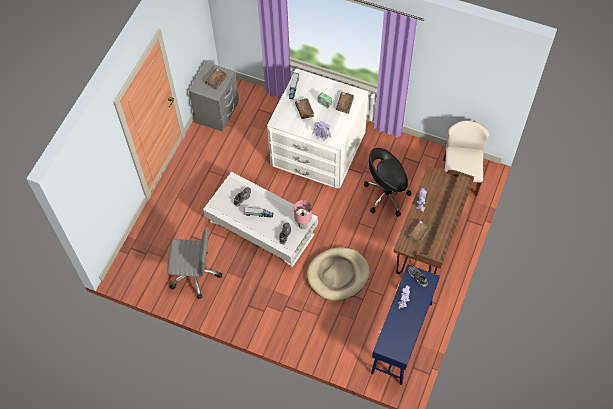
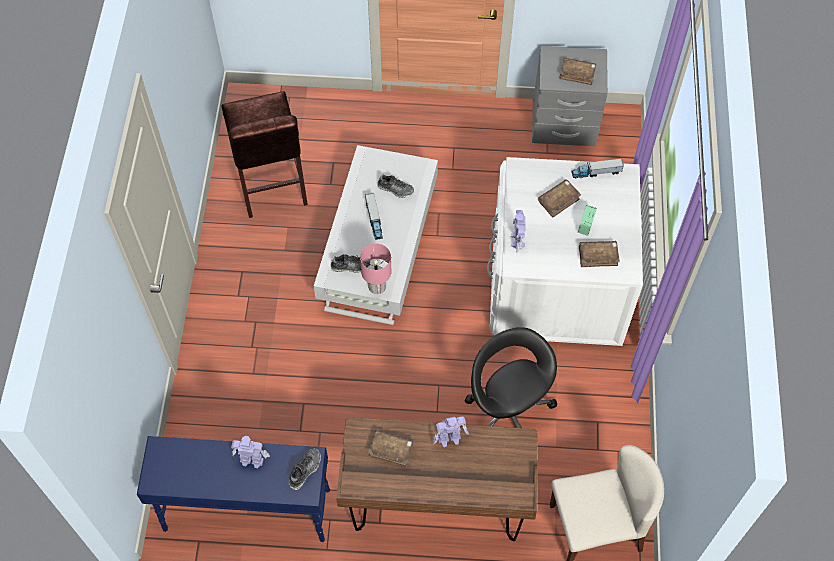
camera: 70 degrees right, 0 degrees up
grey office chair [167,227,222,299] -> brown stool [221,91,308,218]
beige dog bed [307,247,370,301] -> none

